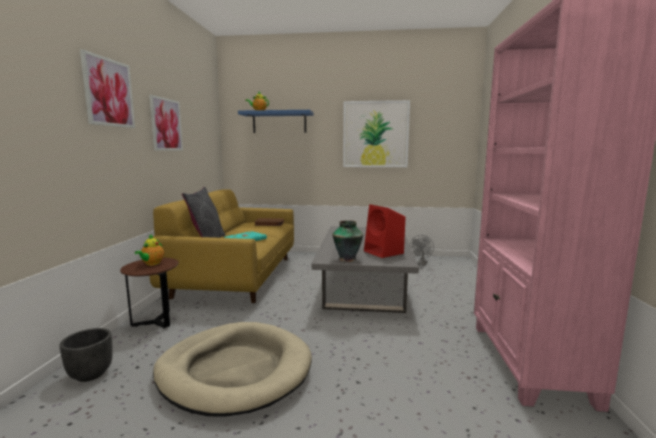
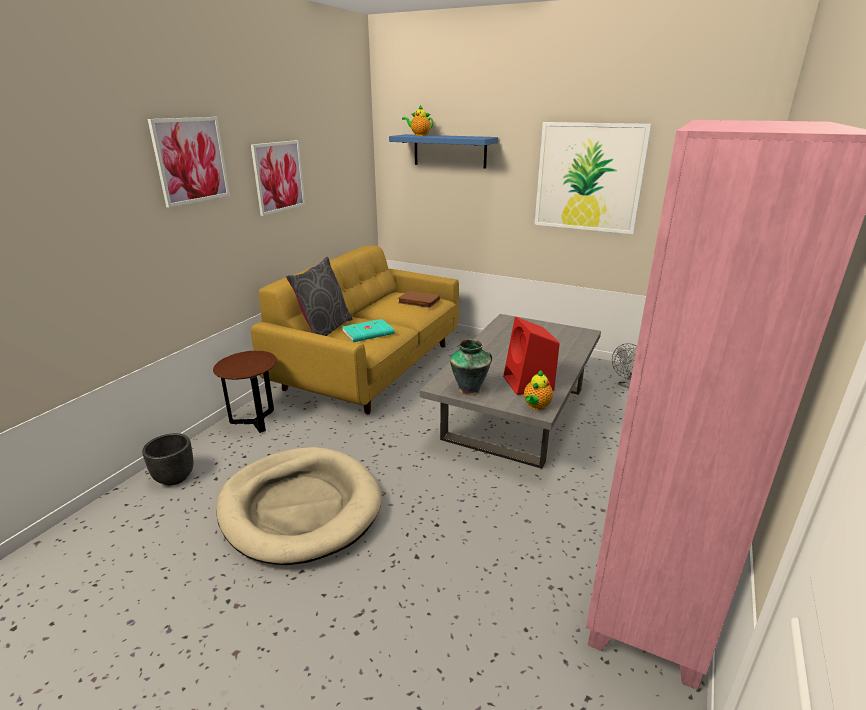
camera: 20 degrees right, 15 degrees up
teapot [135,234,164,266] -> teapot moved to [524,370,553,410]

